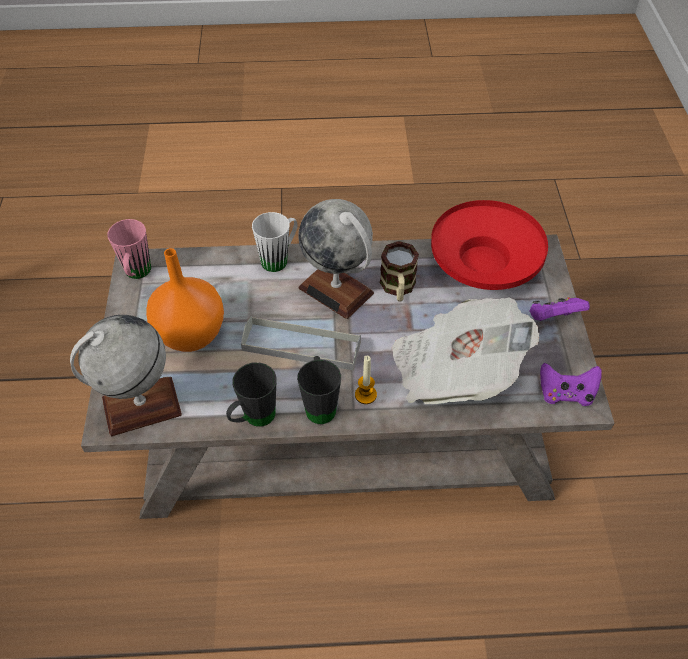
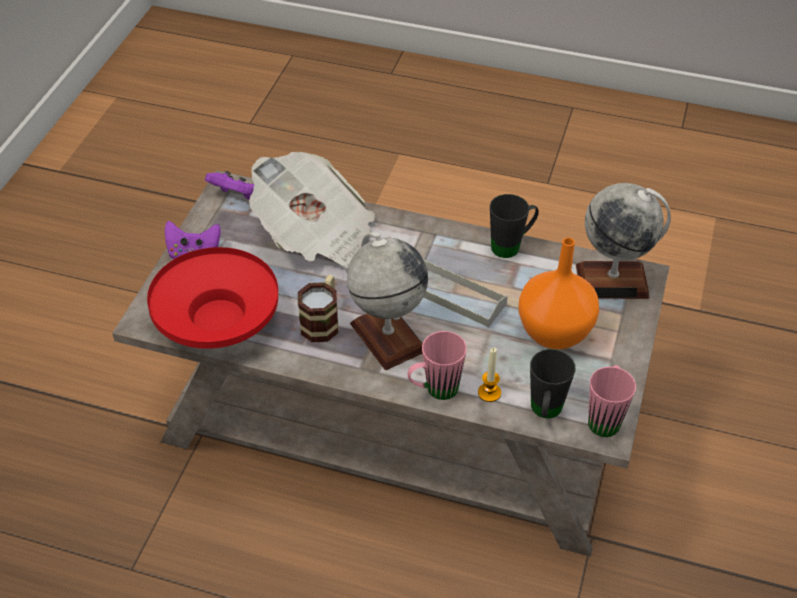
camera: 160 degrees left, 5 degrees down
white mug [252,212,297,272] -> pink mug [408,331,466,400]
black mug [297,356,341,424] -> black mug moved to [530,349,576,418]
candle [355,356,377,404] -> candle moved to [478,348,501,402]

